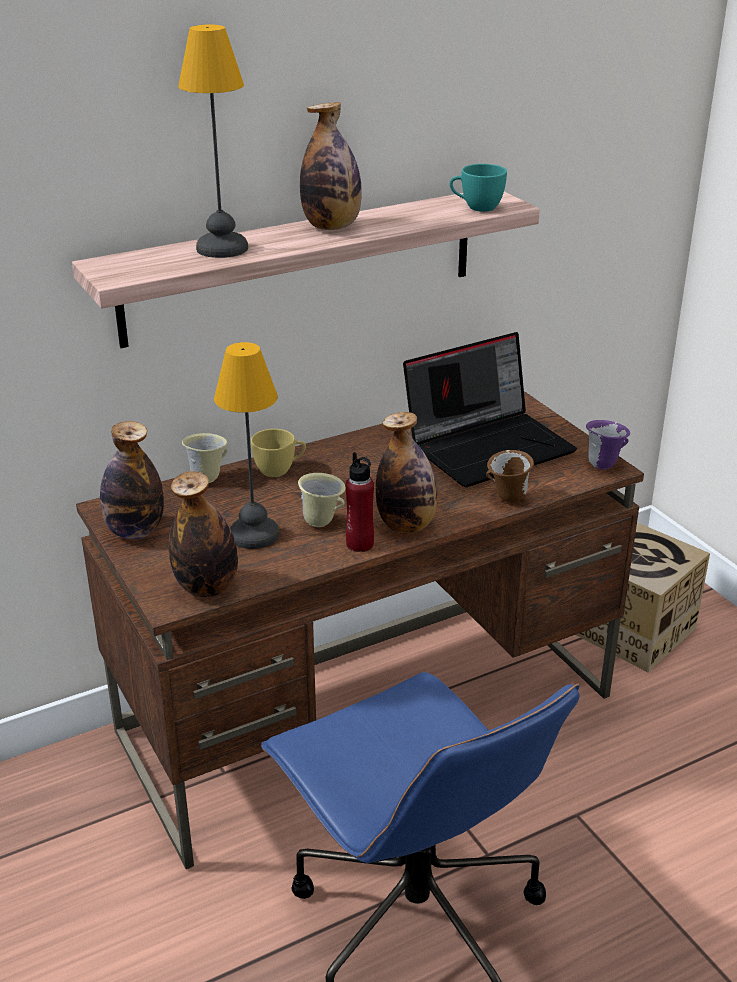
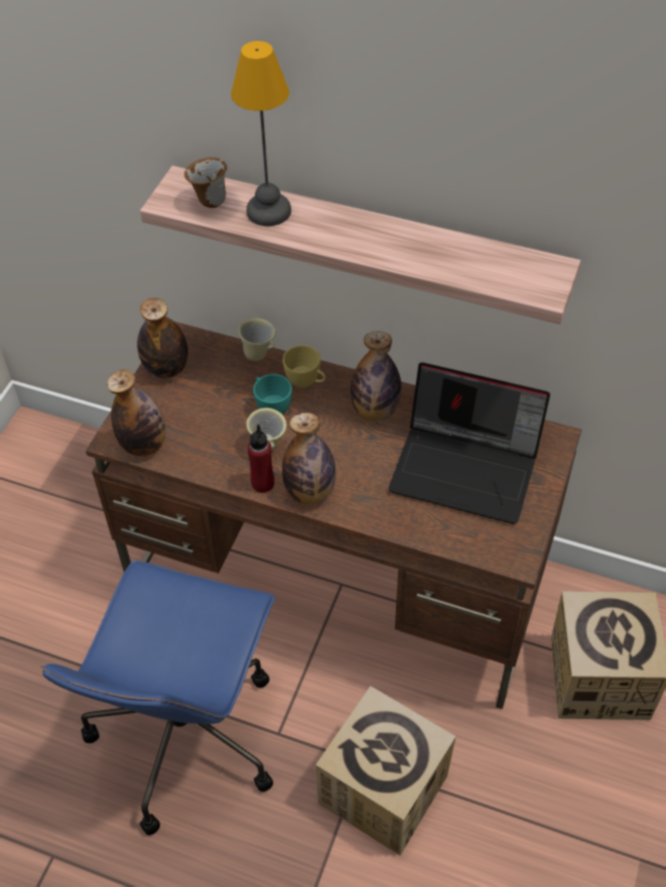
camera: 50 degrees right, 20 degrees up
table lamp [214,342,279,549] -> none
bottle [300,102,362,230] -> bottle moved to [350,331,401,421]
turquoise cup [450,164,507,212] -> turquoise cup moved to [253,374,292,414]
brown mug [486,450,534,503] -> brown mug moved to [184,157,227,208]
purple mug [586,420,630,469] -> none
none -> cardboard box [316,686,456,856]

